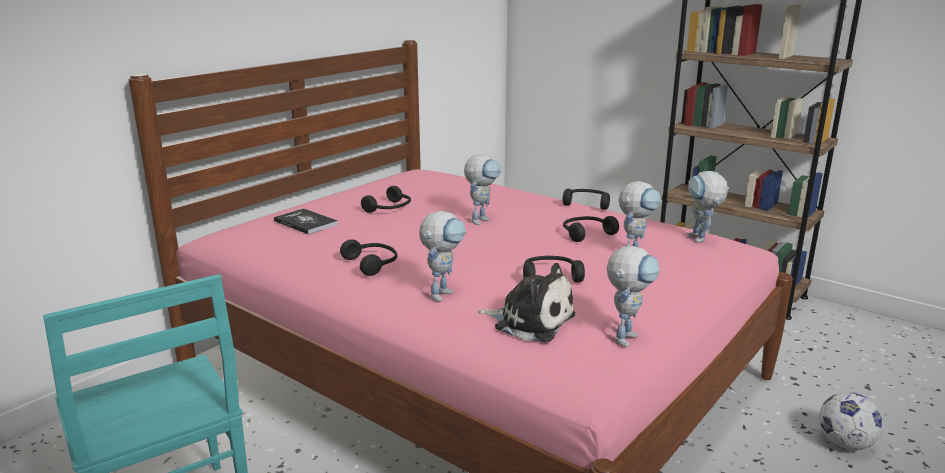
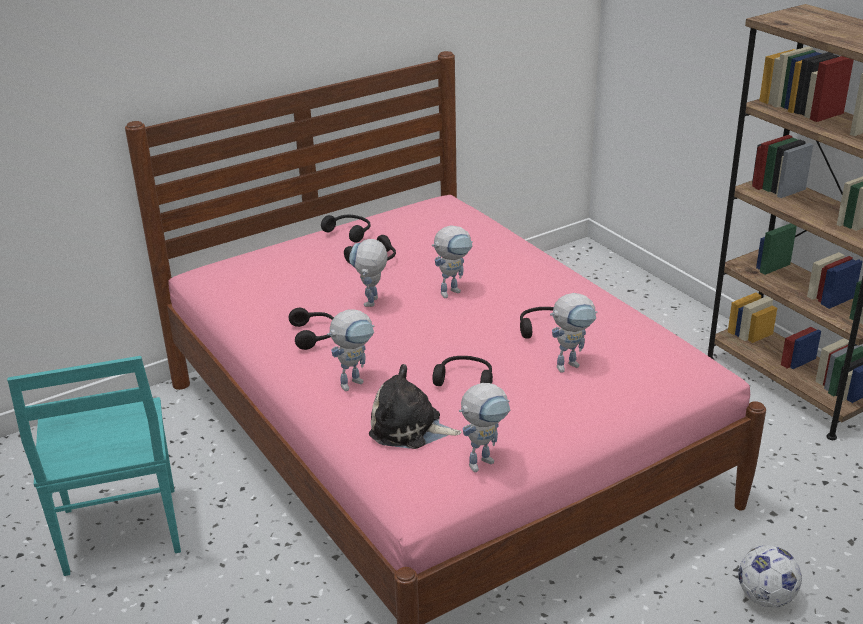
camera: 20 degrees right, 10 degrees up
book [274,208,338,235] -> none
plush toy [478,263,575,342] -> plush toy turned 150 degrees clockwise [369,364,461,449]
black headphones [563,189,610,210] -> black headphones moved to [321,215,371,242]
toy robot [688,171,728,243] -> toy robot moved to [349,239,388,307]

